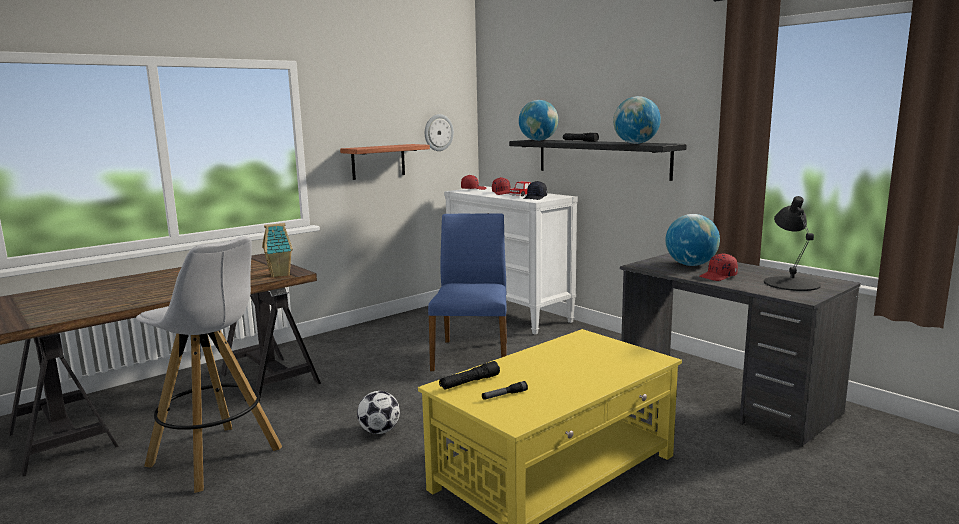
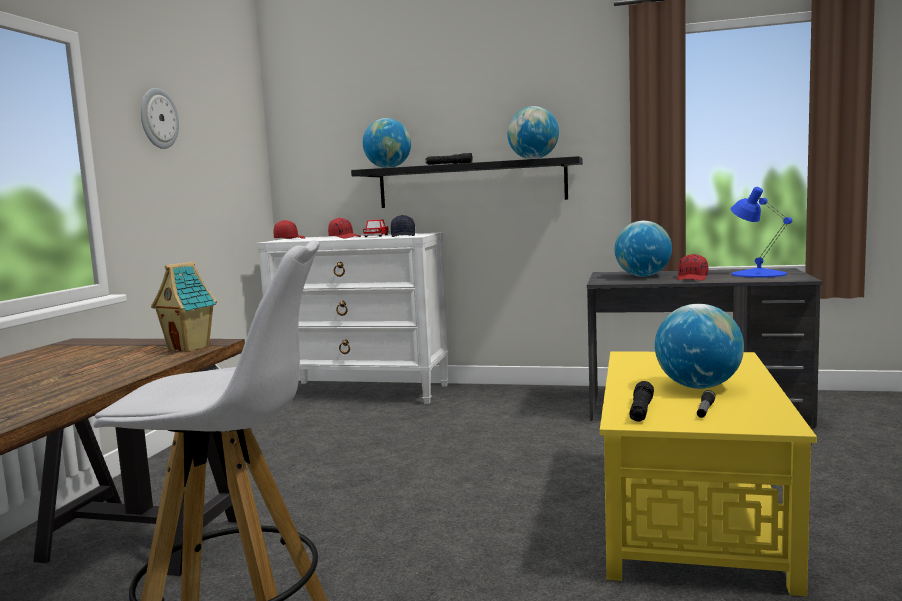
camera: 35 degrees left, 5 degrees down
shelf [340,144,430,180] -> none
football [357,391,400,434] -> none
wall clock [425,114,454,151] -> wall clock moved to [141,88,179,149]
blue chair [428,213,507,371] -> none
black table lamp [764,196,821,291] -> blue table lamp [731,187,792,278]
none -> globe [655,304,744,389]

